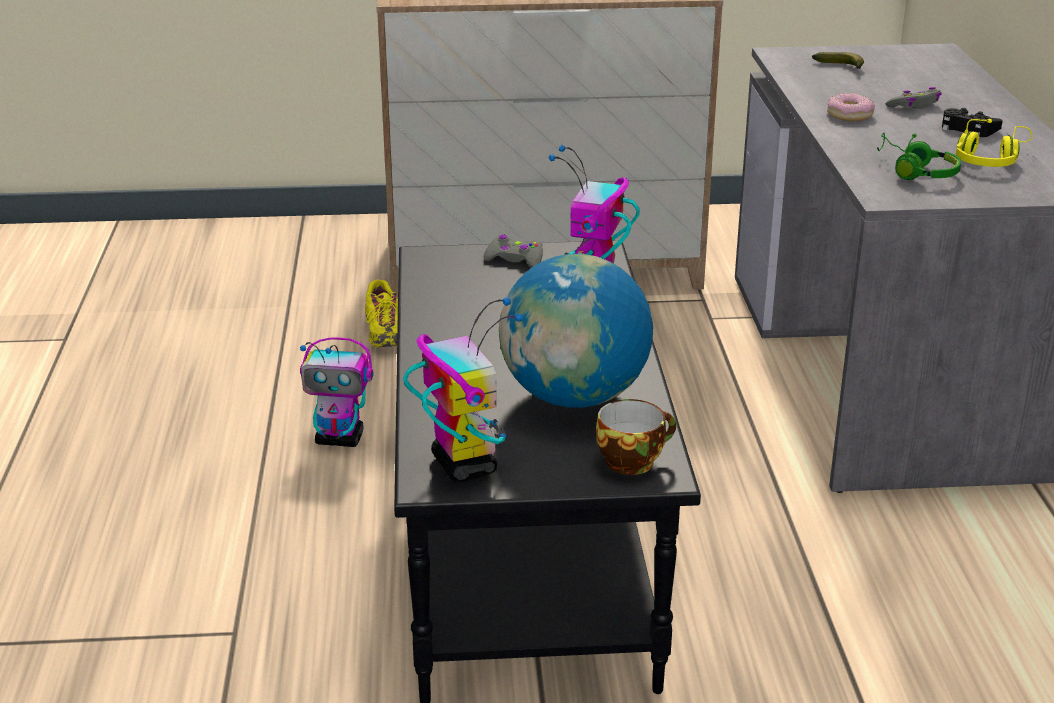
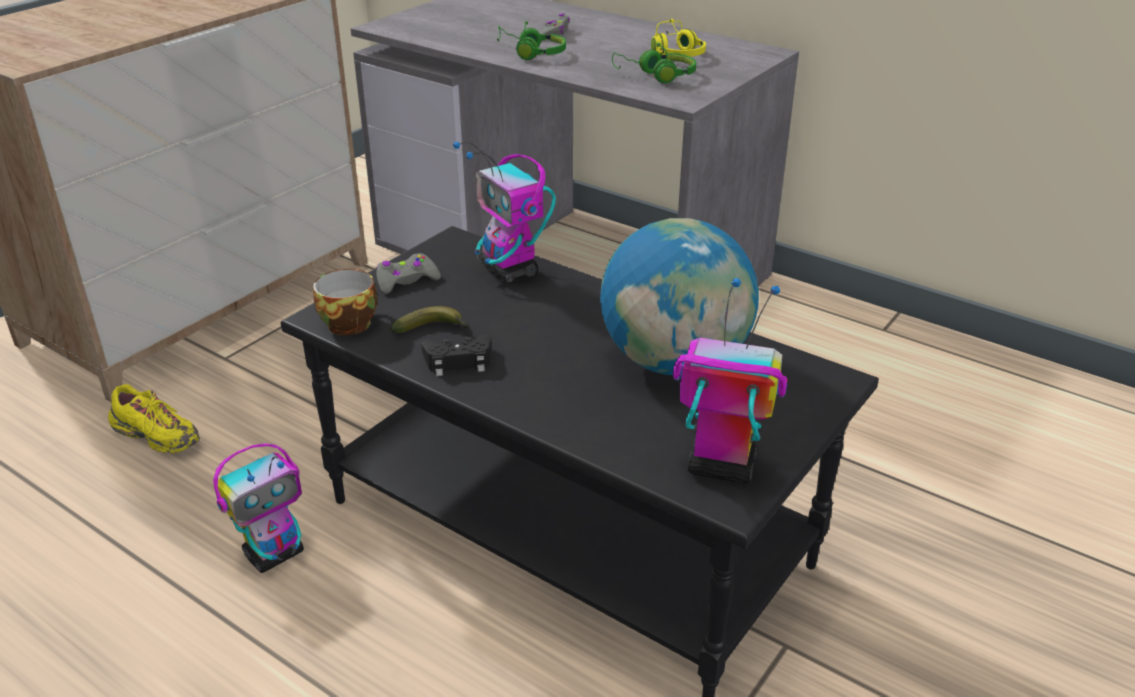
camera: 50 degrees left, 5 degrees up
cup [596,399,676,475] -> cup moved to [313,269,377,335]
banana [812,52,864,69] -> banana moved to [390,306,470,333]
donut [827,93,875,121] -> green headphones [497,21,566,60]
black game controller [942,108,1003,138] -> black game controller moved to [421,334,492,376]

